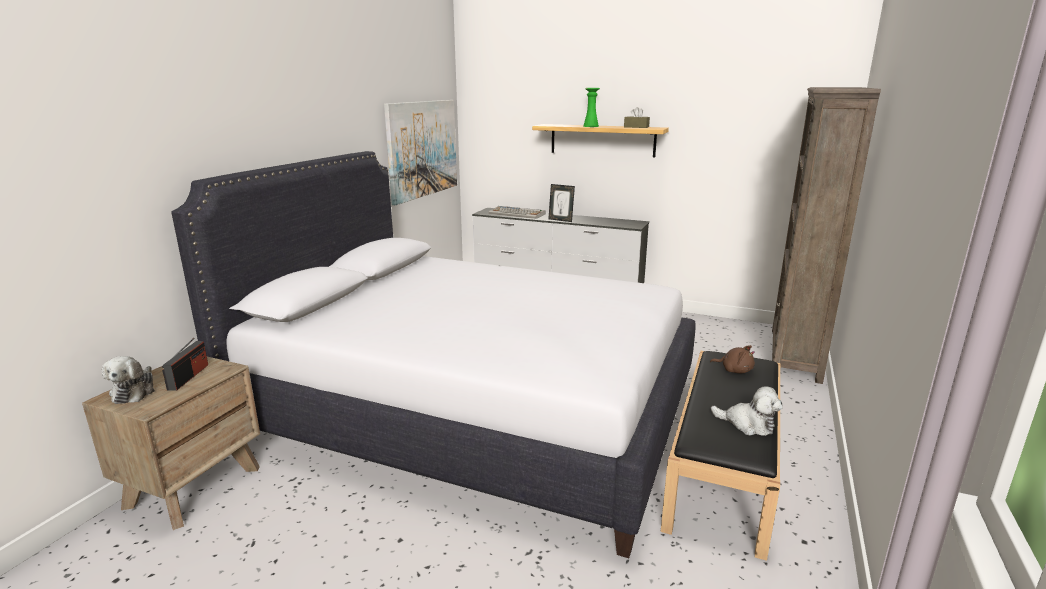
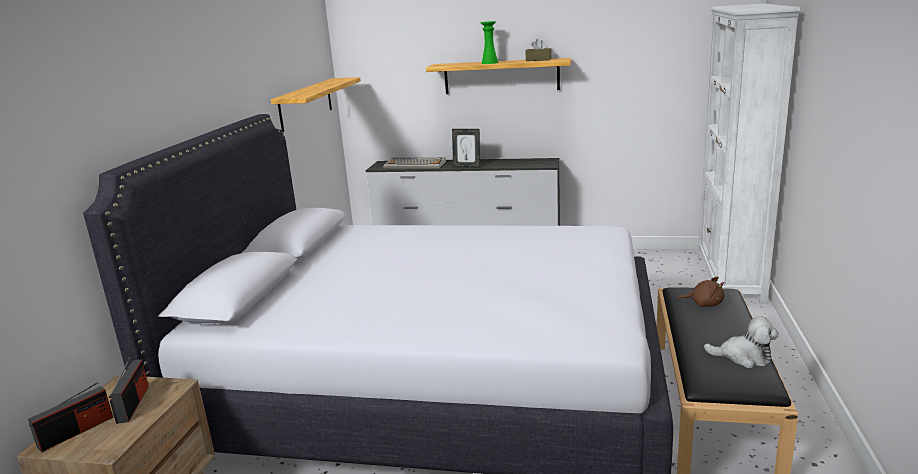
camera: 10 degrees left, 0 degrees up
plush toy [102,356,155,404] -> radio [28,382,113,452]
picture [384,100,457,205] -> shelf [271,77,361,132]
brown bookcase [772,87,881,384] -> white bookcase [698,4,800,304]

